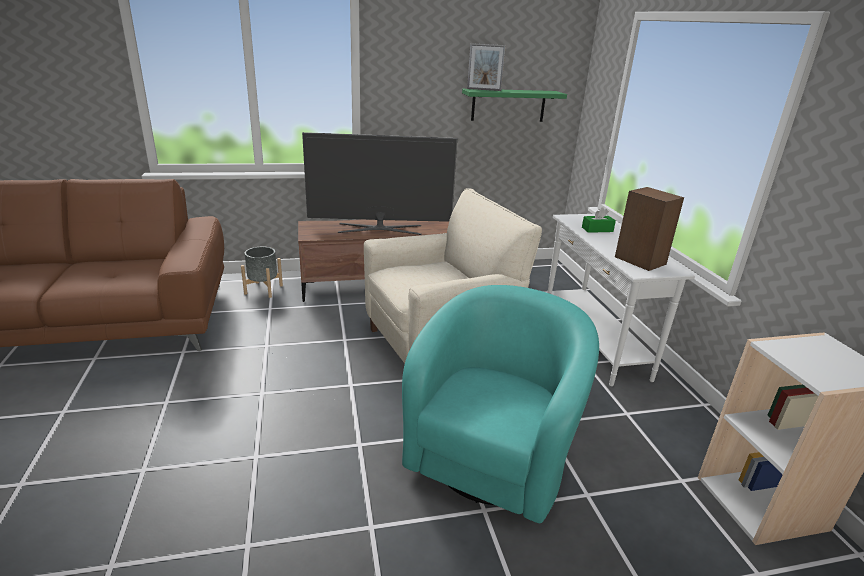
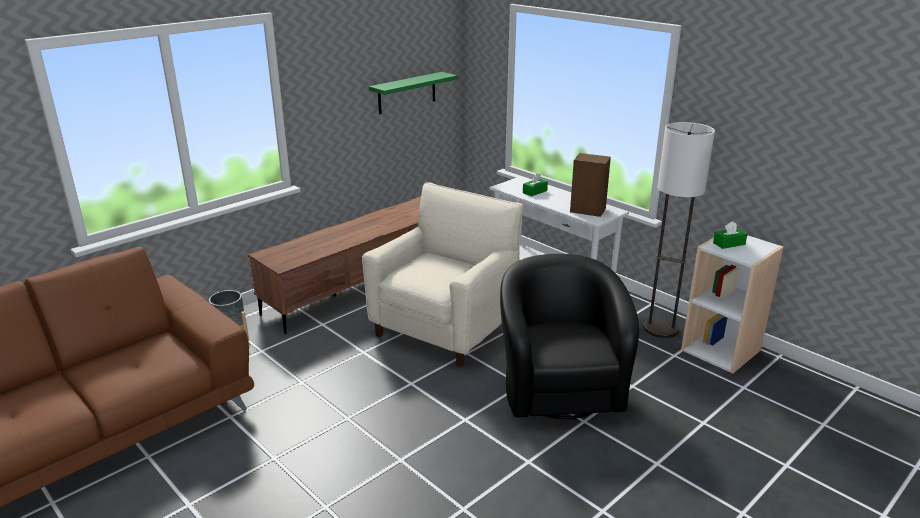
camera: 30 degrees left, 0 degrees up
television [302,132,457,235] -> none
turquoise armchair [402,285,599,523] -> black armchair [500,254,639,419]
picture frame [467,43,506,91] -> none
none -> floor lamp [643,122,715,338]
none -> green tissue box [713,221,747,249]

